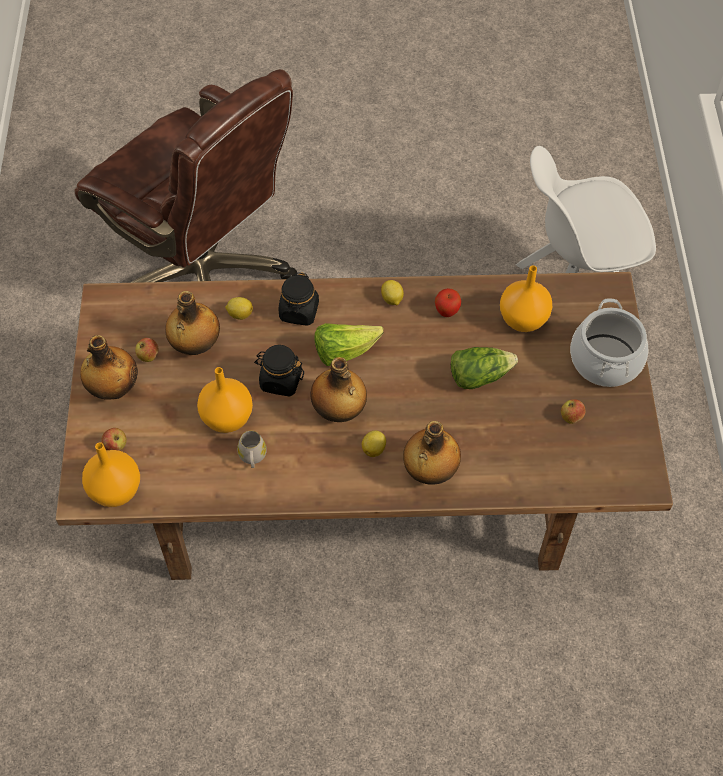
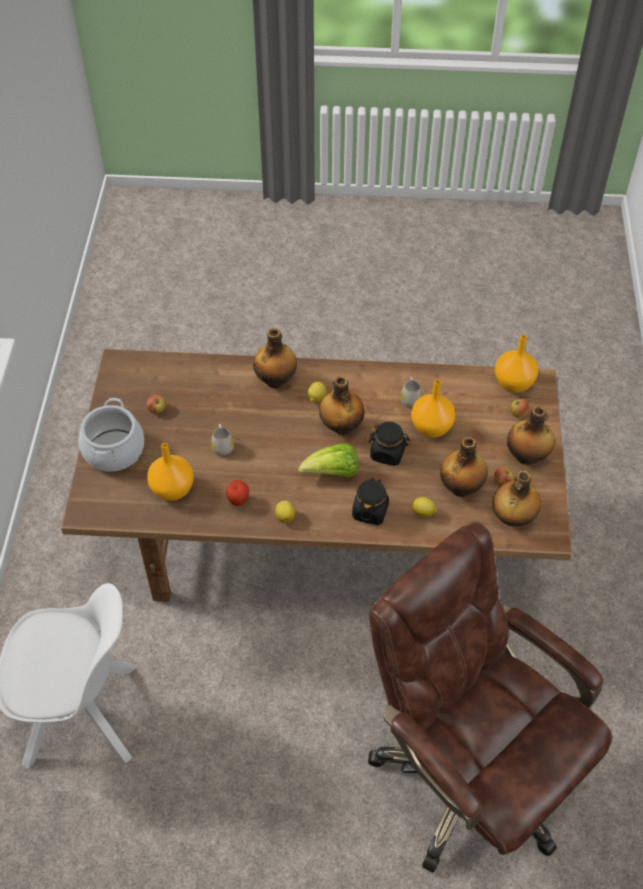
camera: 175 degrees left, 5 degrees down
lettuce [451,347,518,389] -> white mug [211,424,234,456]
none -> bottle [493,470,541,527]

